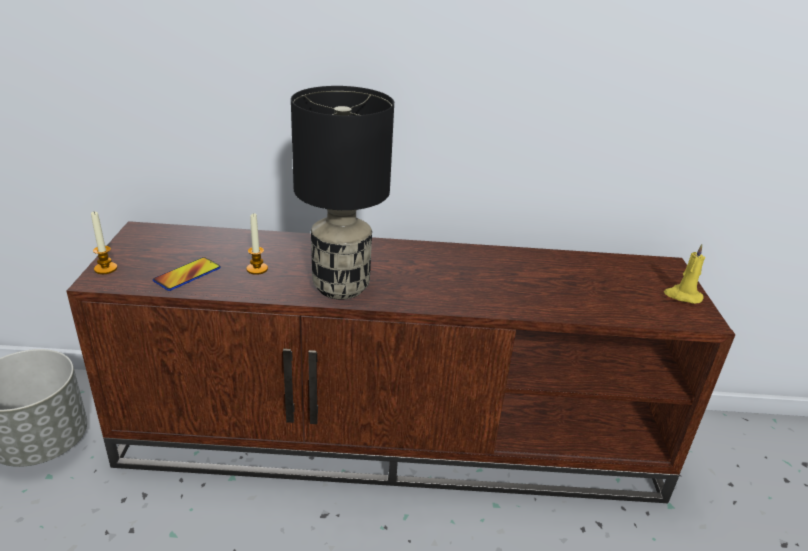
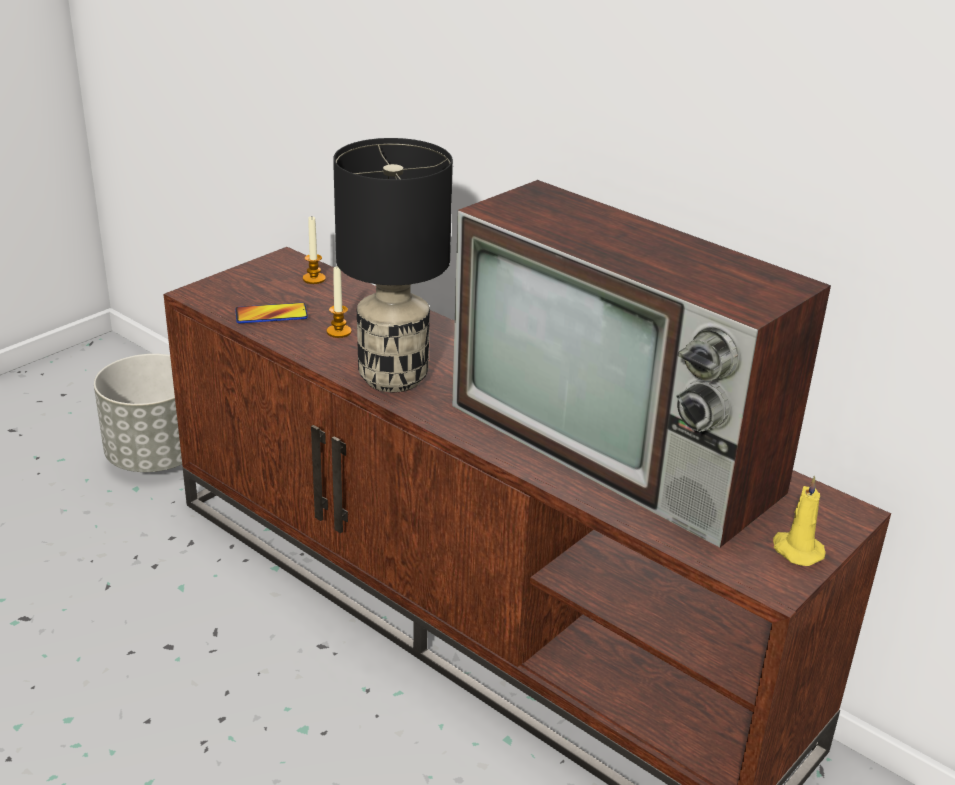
camera: 40 degrees right, 0 degrees up
candle [91,212,117,274] -> candle moved to [303,216,326,284]
none -> television [452,180,831,548]

